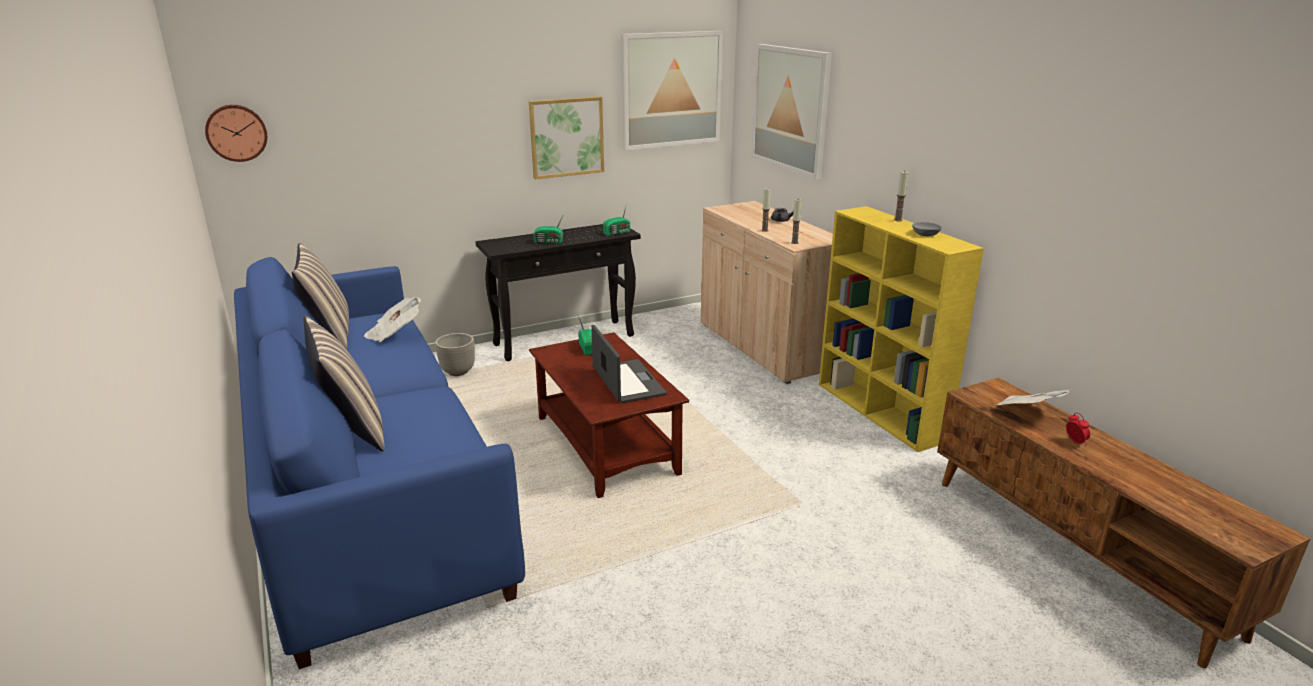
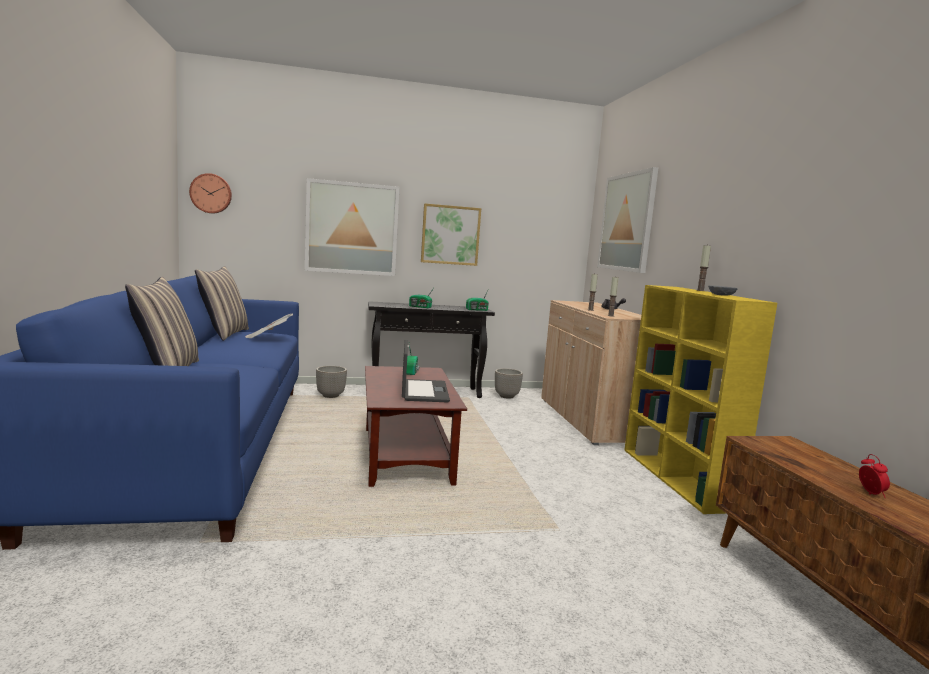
camera: 15 degrees right, 15 degrees down
picture [621,31,723,151] -> picture moved to [305,178,400,276]
newspaper [996,390,1069,405] -> none
none -> planter [495,368,523,399]

